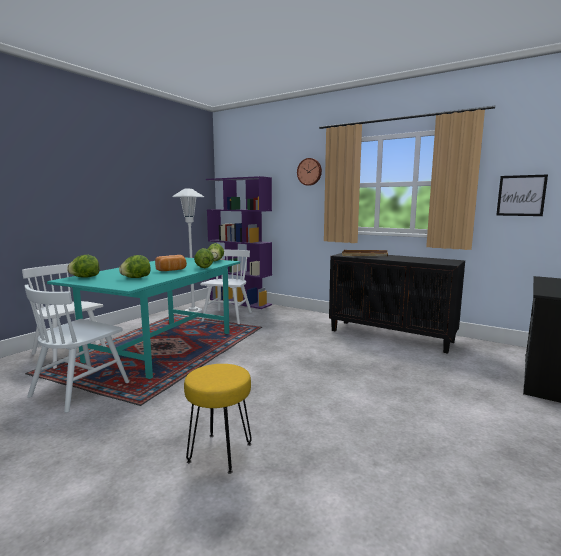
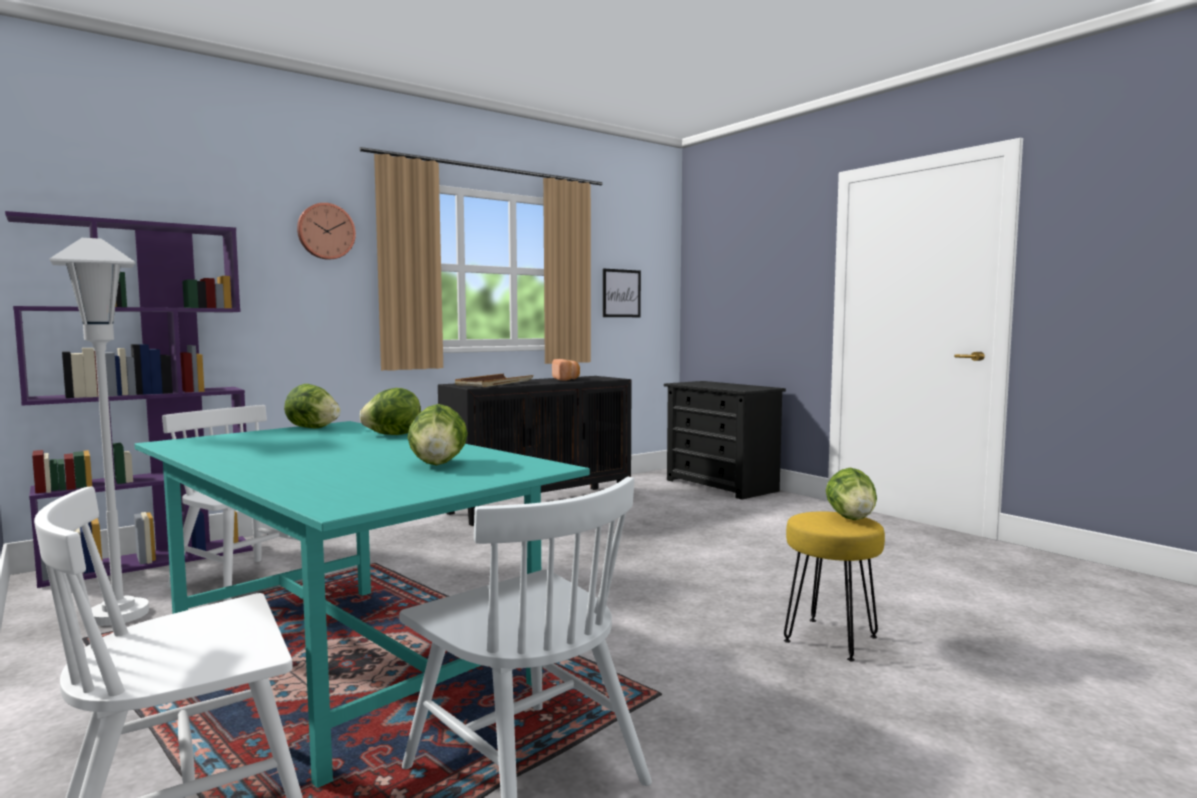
camera: 70 degrees left, 5 degrees down
lettuce [67,255,100,277] -> lettuce moved to [826,468,877,520]
bread [155,255,187,271] -> bread moved to [552,359,580,381]

